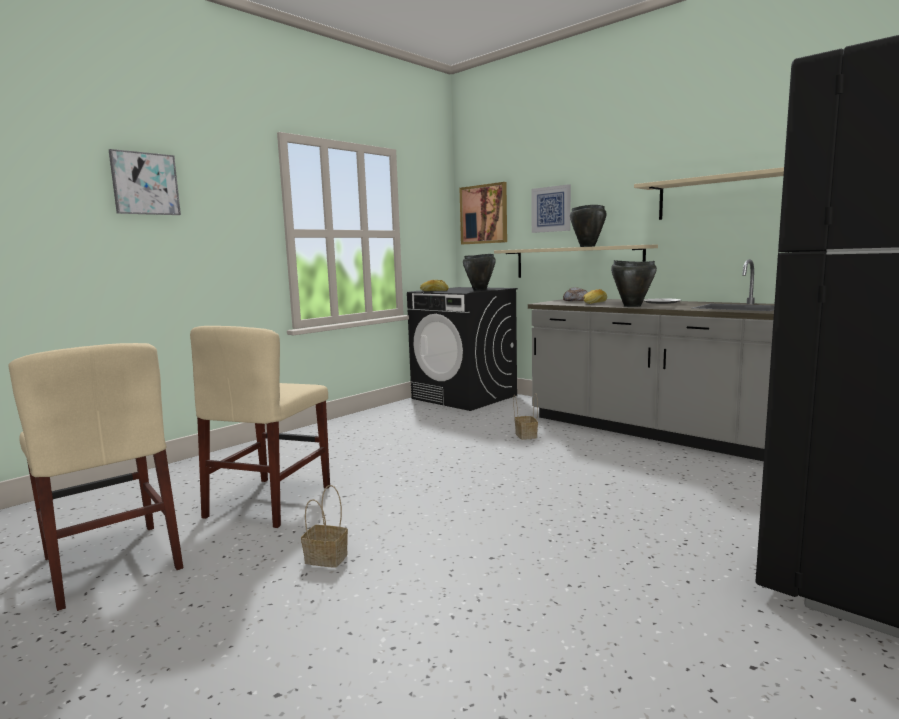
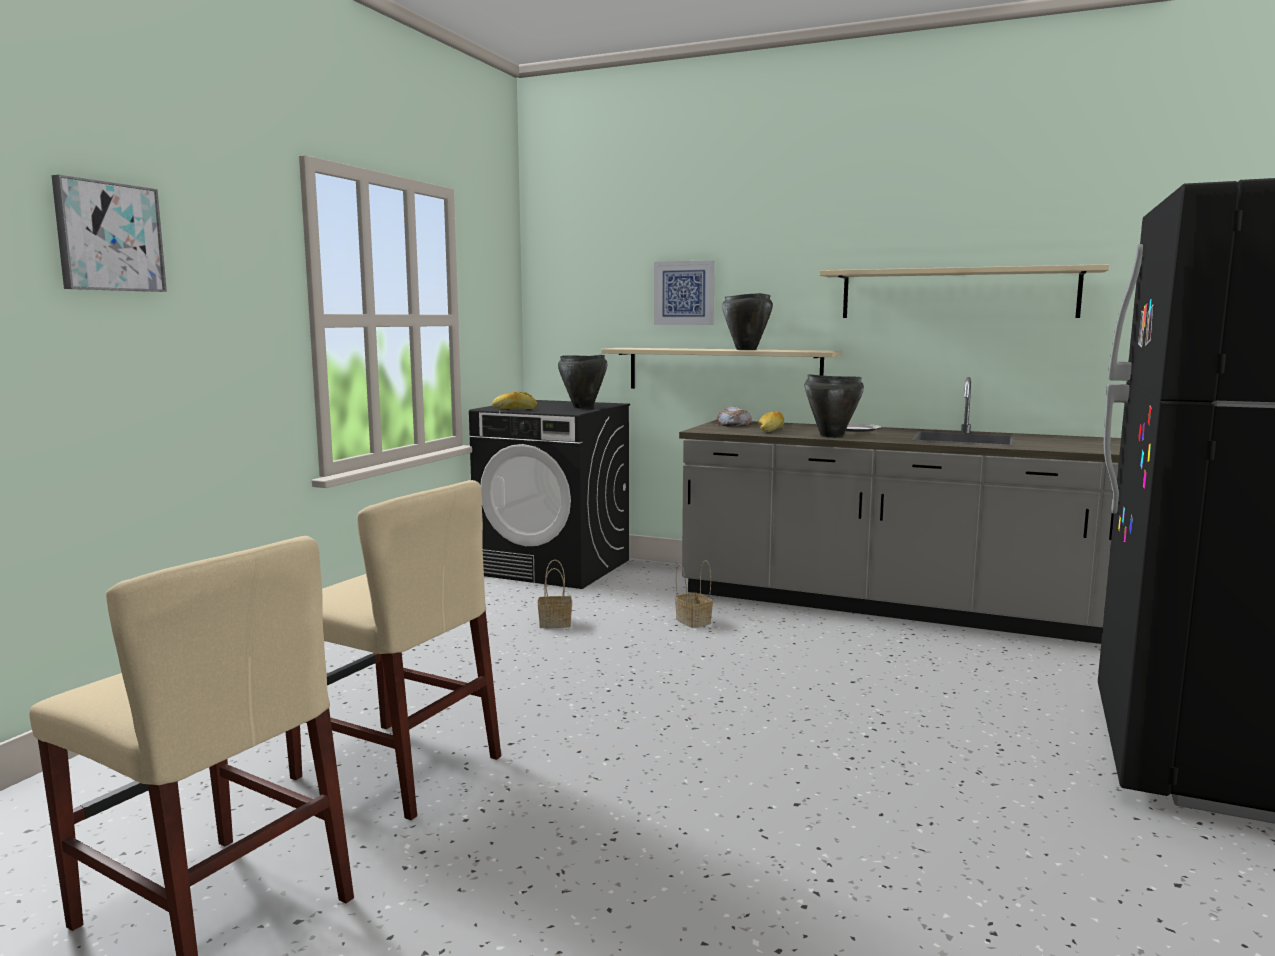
camera: 20 degrees left, 0 degrees up
beige chair [190,326,330,528] -> beige chair turned 60 degrees counterclockwise [286,480,501,820]
basket [301,485,348,568] -> basket moved to [538,560,572,628]
picture [459,182,507,244] -> none

